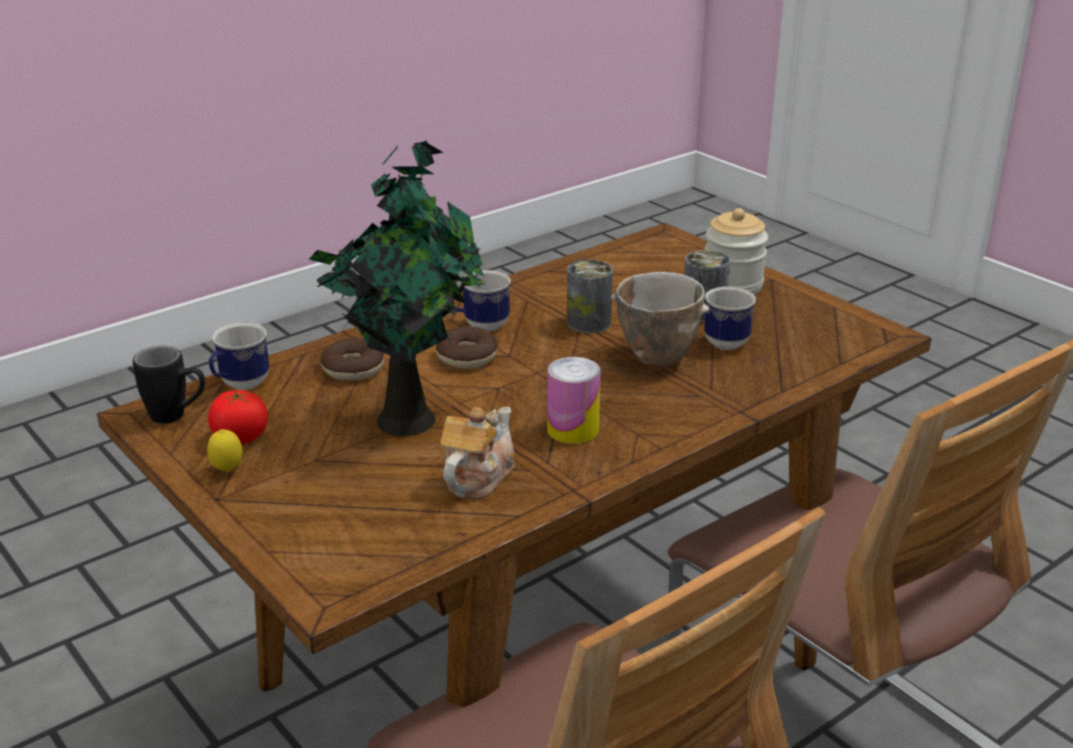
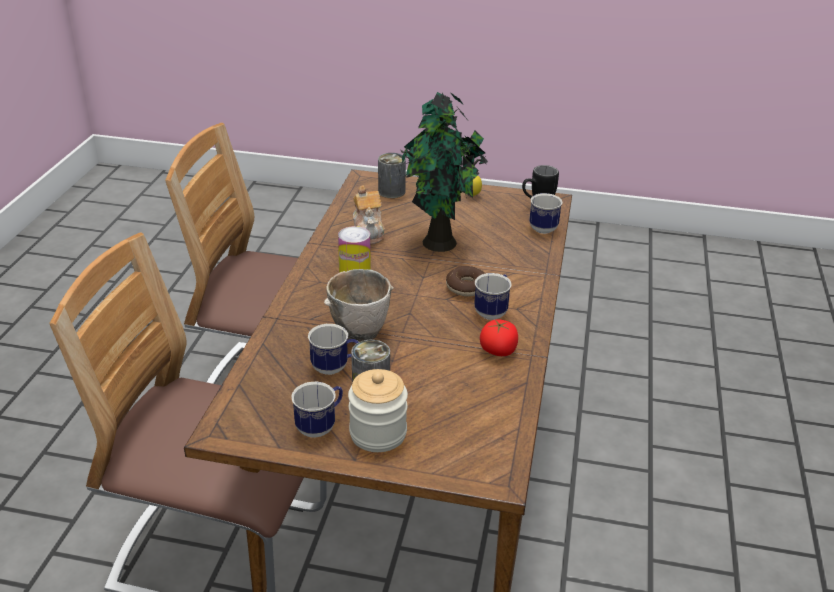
camera: 140 degrees right, 5 degrees up
tomato [208,389,268,445] -> tomato moved to [480,319,518,356]
donut [320,338,384,380] -> none
can [567,260,613,334] -> can moved to [378,153,406,198]
none -> mug [291,382,343,438]

